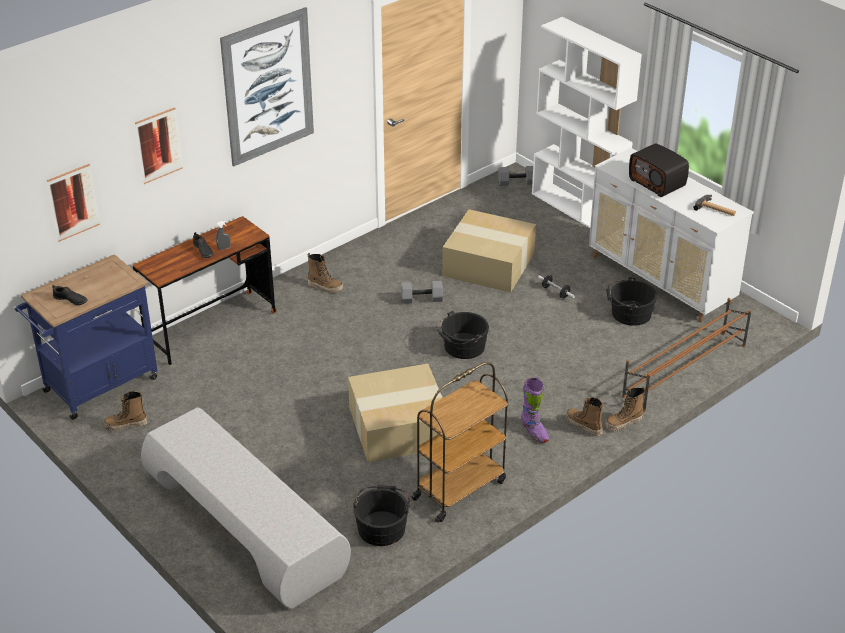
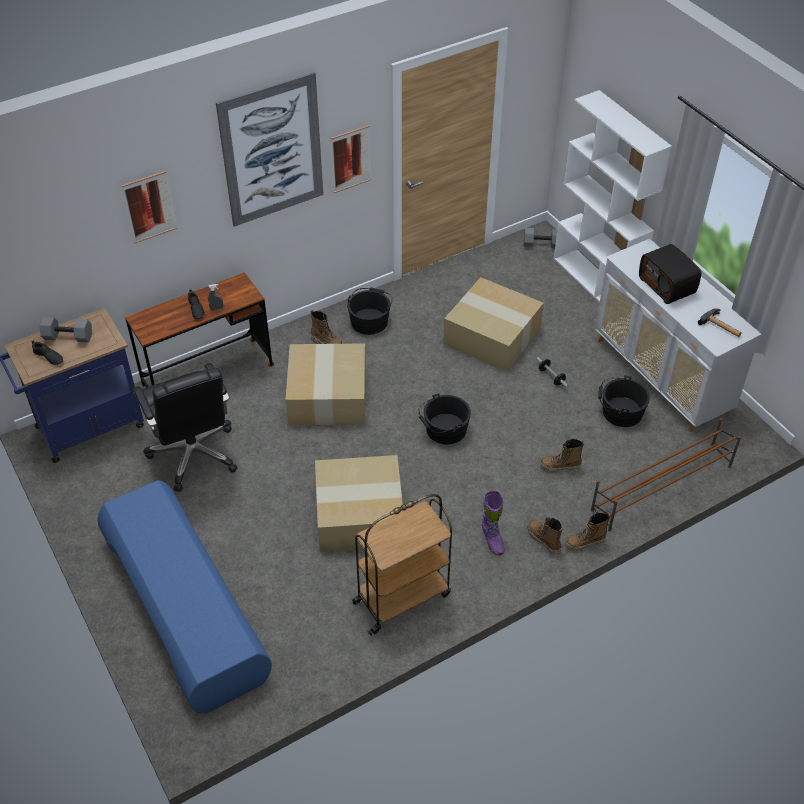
camera: 10 degrees right, 10 degrees up
picture [47,164,100,242] -> picture moved to [331,125,371,193]
boot [104,391,147,431] -> boot moved to [540,439,584,472]
grey bench [141,407,351,609] -> blue bench [98,480,272,714]
black bucket [353,485,410,546] -> black bucket moved to [347,287,393,335]
grey dumbbell [401,281,443,304] -> grey dumbbell moved to [40,317,92,343]
none -> black office chair [133,363,237,492]
none -> cardboard box [286,343,366,425]

